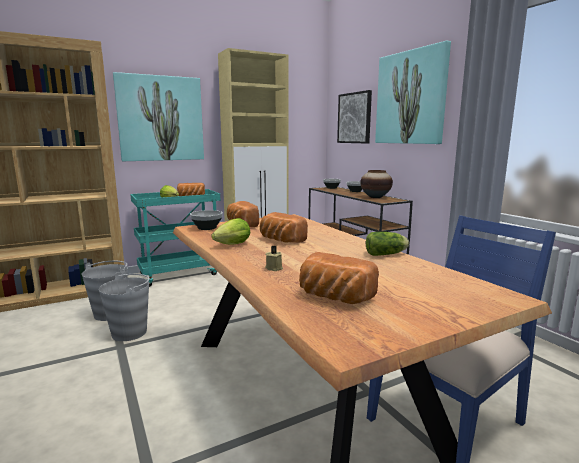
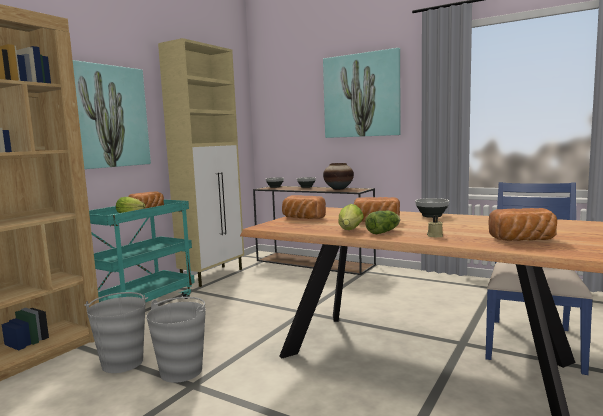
camera: 30 degrees left, 5 degrees down
bowl [190,210,223,230] -> bowl moved to [415,198,449,218]
picture [337,90,372,143] -> none
lettuce [366,232,409,256] -> lettuce moved to [365,211,400,234]

